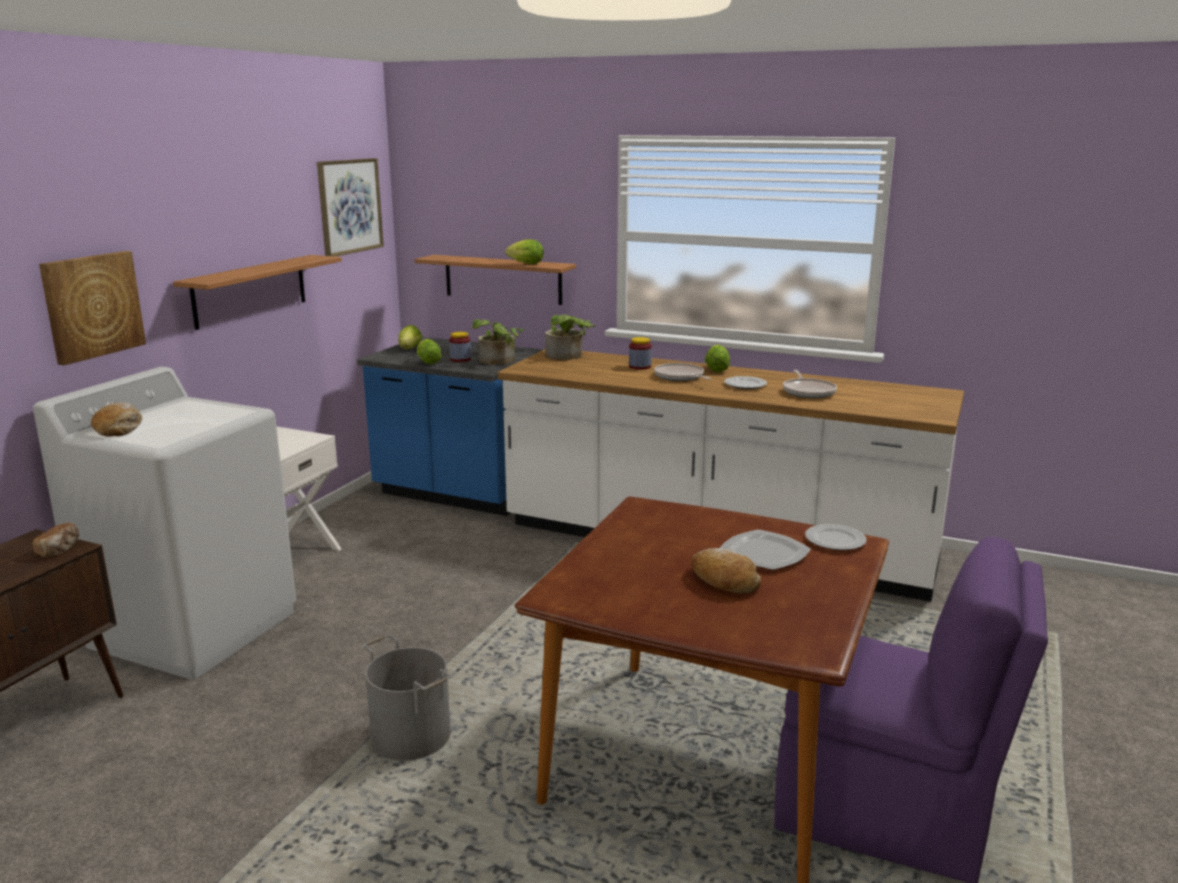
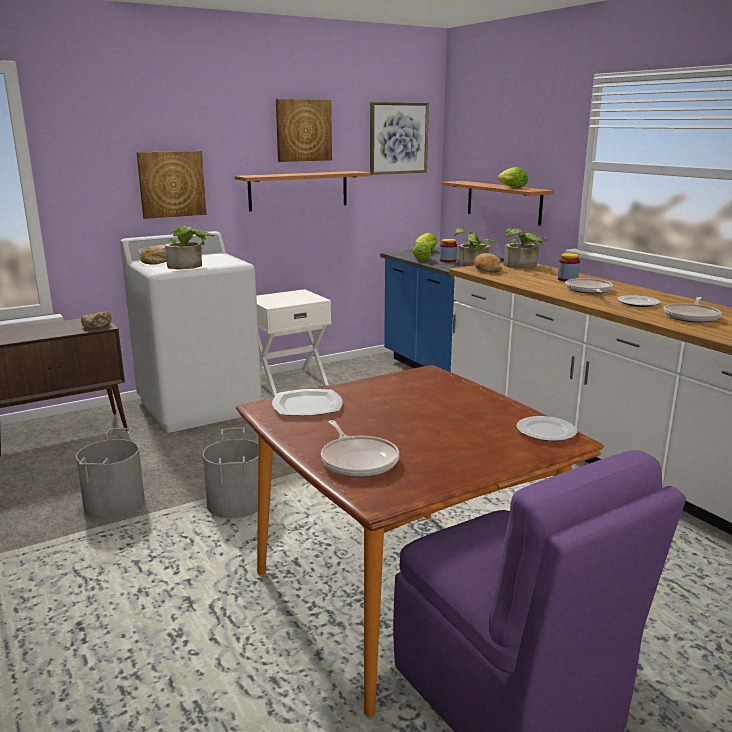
camera: 35 degrees right, 0 degrees up
bread [691,548,761,594] -> bread moved to [474,253,502,272]
lettuce [705,344,730,372] -> none
plate [720,530,811,570] -> plate moved to [272,389,343,416]
none -> grey bucket [76,428,145,520]
none -> potted plant [165,226,214,269]
none -> picture [276,99,332,162]
none -> frying pan [321,420,399,477]

